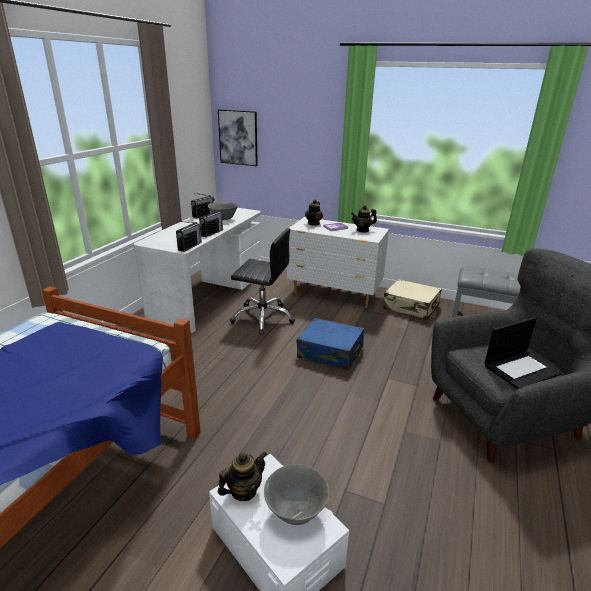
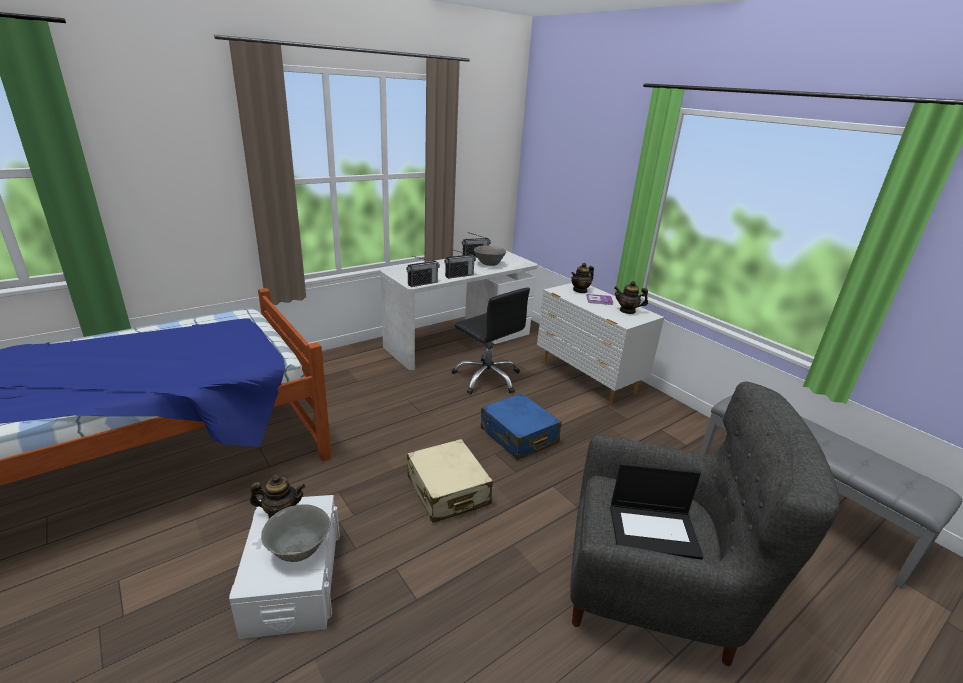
camera: 30 degrees right, 0 degrees up
picture [218,109,258,166] -> none
beige suitcase [383,279,441,320] -> beige suitcase moved to [407,439,493,523]

